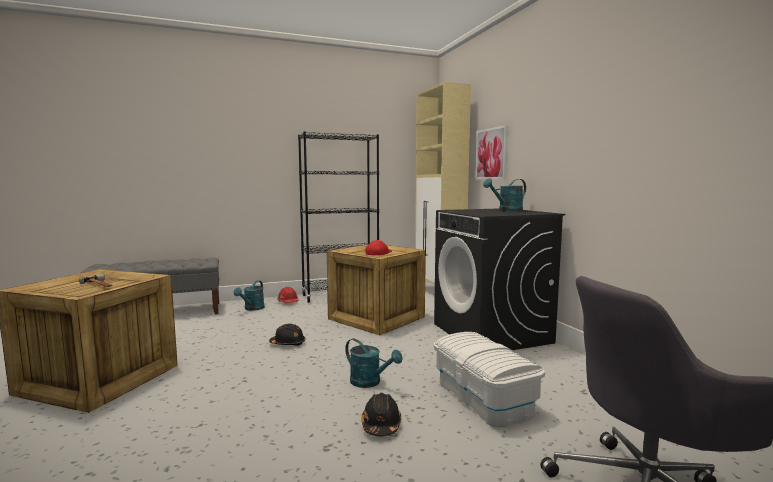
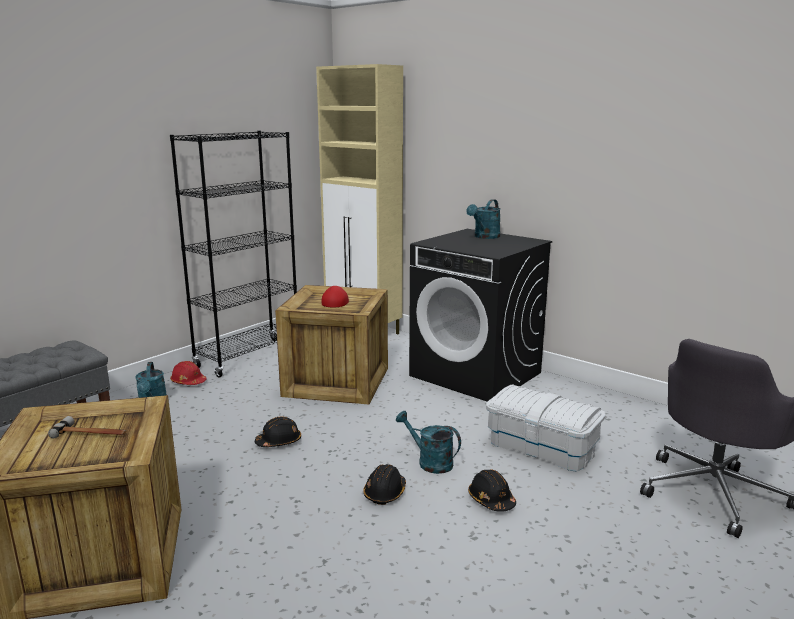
camera: 30 degrees left, 10 degrees up
turquoise watering can [345,339,403,388] -> turquoise watering can turned 150 degrees counterclockwise [396,411,461,474]
picture [475,125,508,180] -> none
none -> black hard hat [363,464,406,505]

